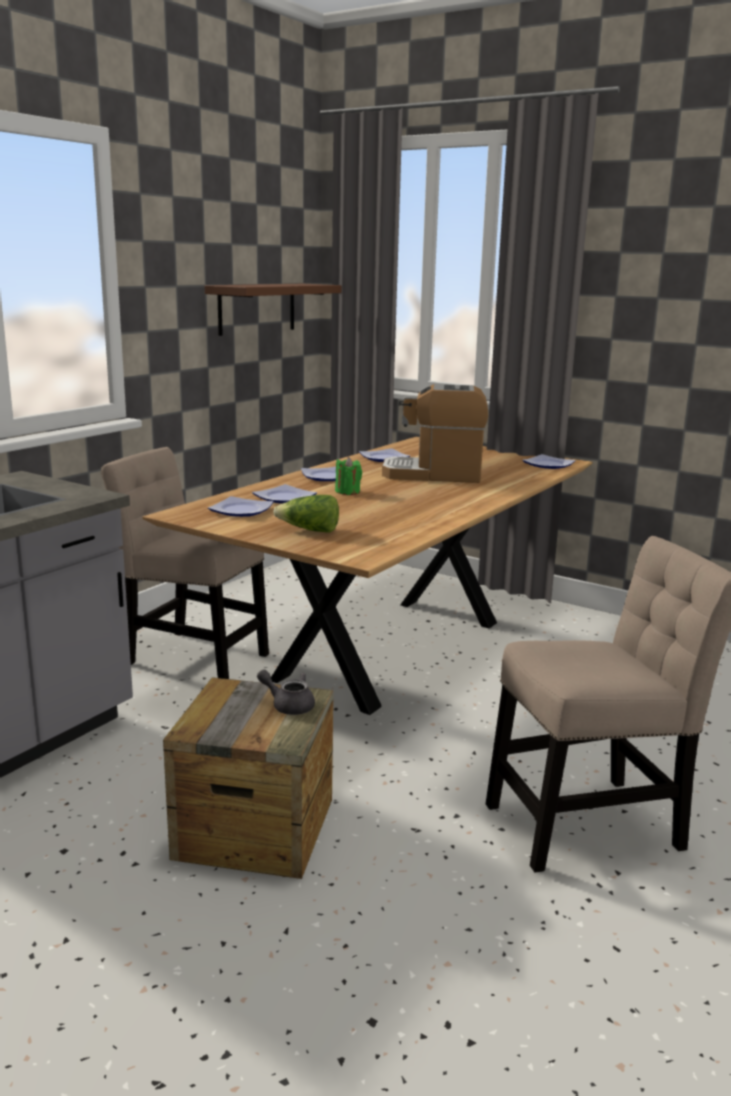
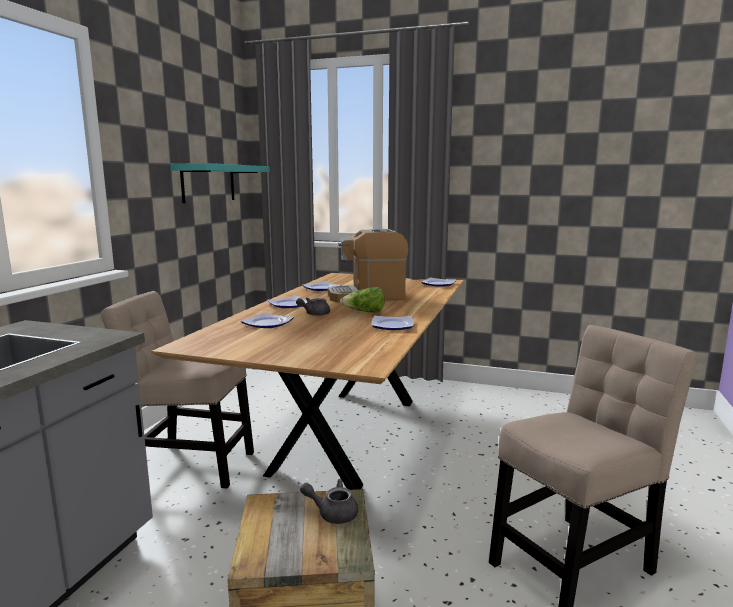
camera: 15 degrees left, 5 degrees down
brown shelf [205,284,341,336] -> turquoise shelf [170,163,270,203]
plate [208,496,274,517] -> plate moved to [371,316,414,330]
lettuce [273,495,339,533] -> lettuce moved to [340,287,384,312]
green candle [335,457,362,495] -> grey teapot [296,297,330,316]

